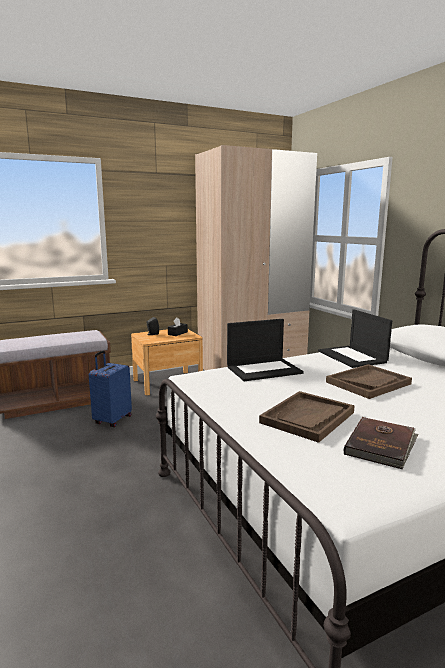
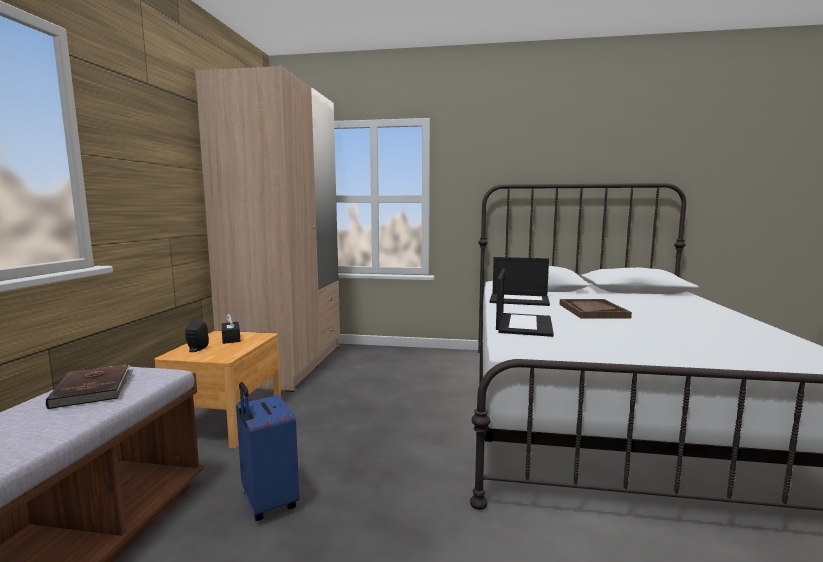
camera: 55 degrees left, 5 degrees down
brown tray [259,391,355,443] -> none
brown book [344,417,418,469] -> brown book moved to [46,365,134,409]

